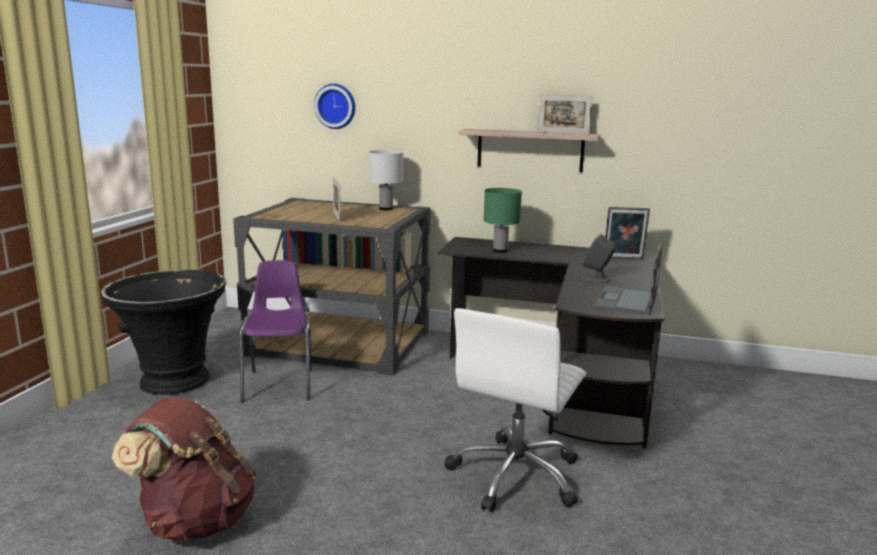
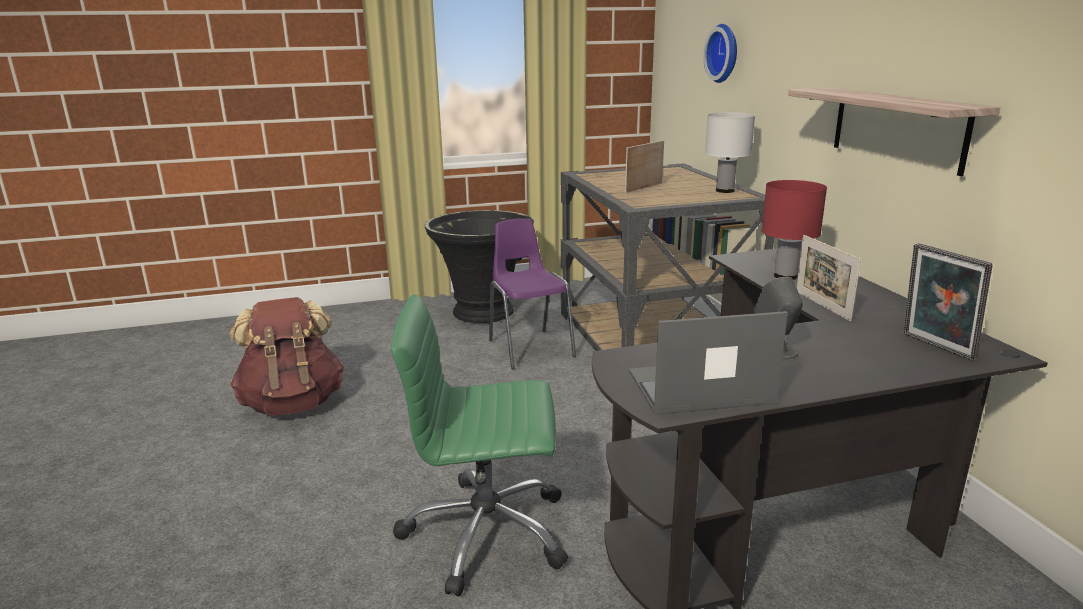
camera: 60 degrees right, 5 degrees up
purple chair [239,260,312,402] -> purple chair turned 75 degrees counterclockwise [489,218,576,369]
white office chair [444,308,587,512] -> green office chair [391,295,568,596]
green table lamp [483,188,522,253] -> red table lamp [761,180,827,280]
picture frame [538,94,592,134] -> picture frame moved to [797,235,861,322]

